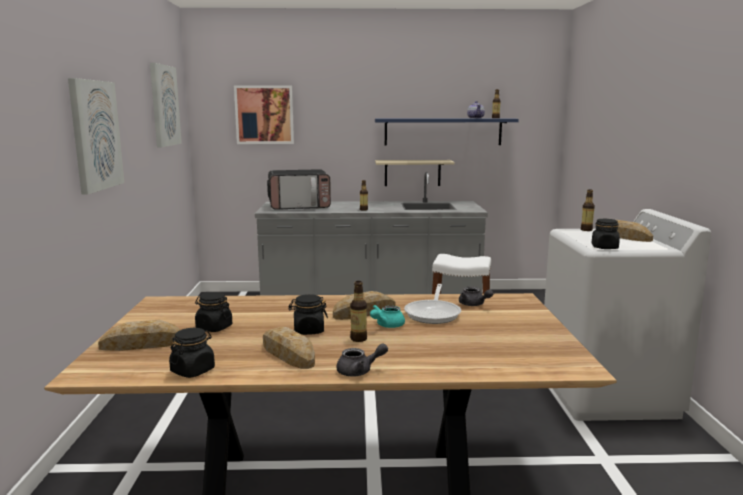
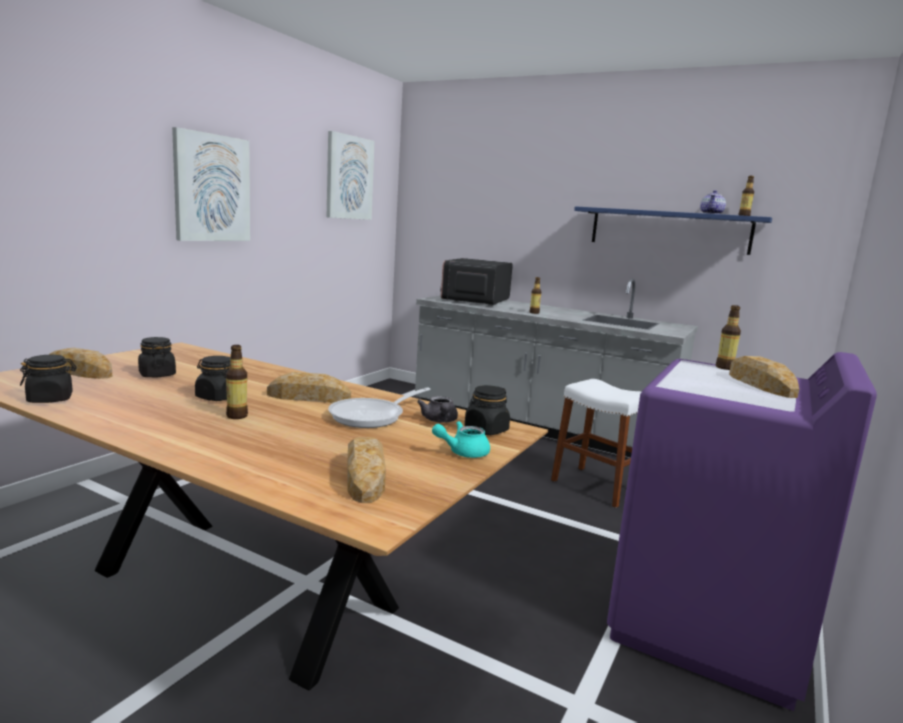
camera: 30 degrees right, 0 degrees up
picture [234,85,294,144] -> none
bread [263,327,315,369] -> bread moved to [347,437,386,503]
microwave [267,169,331,210] -> microwave turned 90 degrees clockwise [440,258,512,306]
grey teapot [336,344,388,377] -> none
turquoise teapot [370,305,405,328] -> turquoise teapot moved to [432,421,490,458]
beige shelf [375,160,455,186] -> none
white washing machine [544,209,711,421] -> purple washing machine [607,352,877,711]
black jar [592,219,620,249] -> black jar moved to [465,385,510,435]

